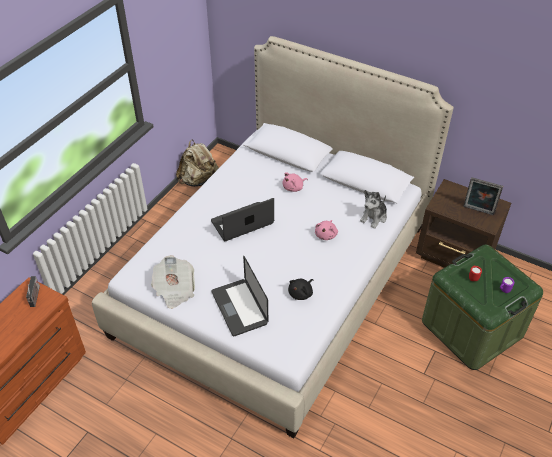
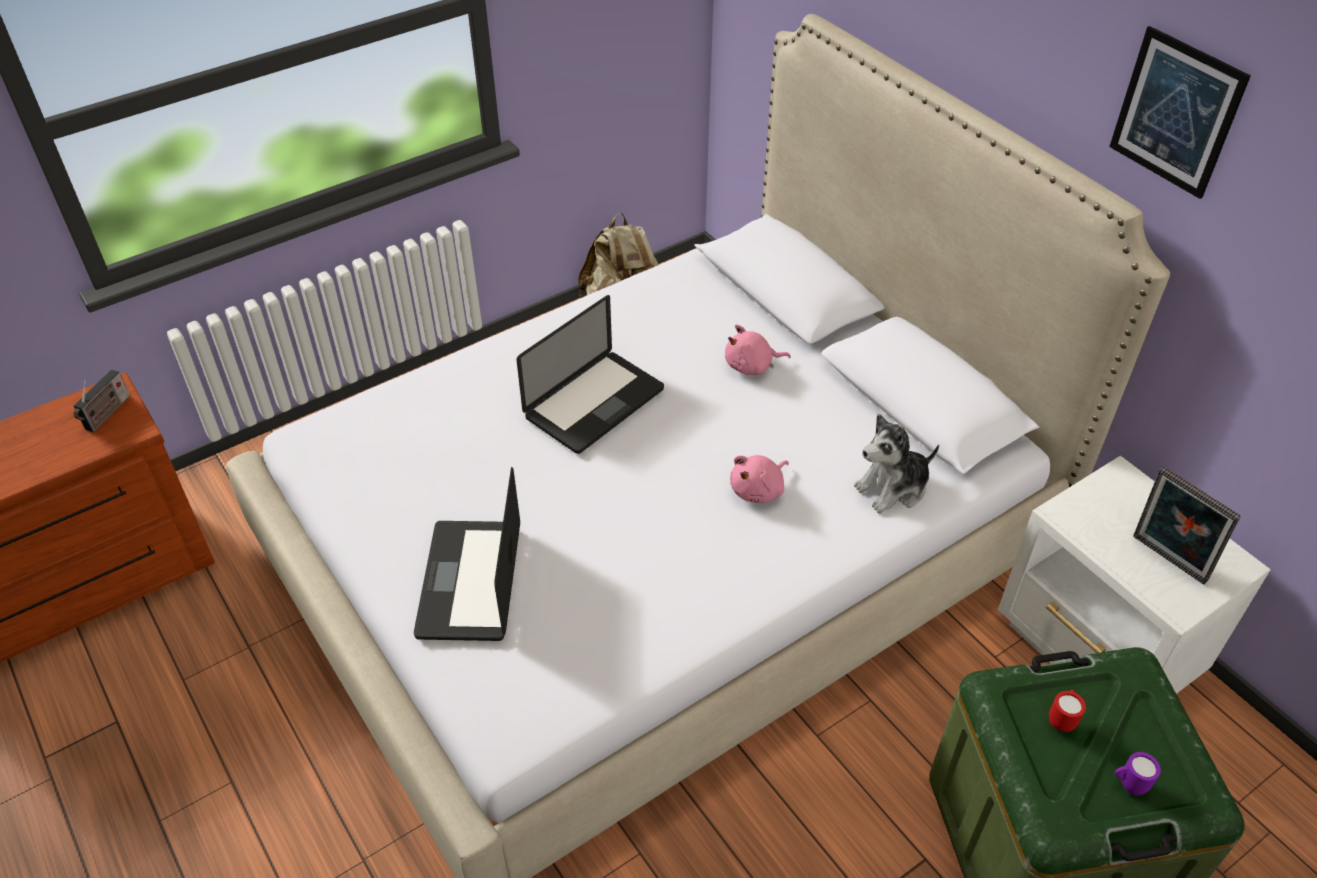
camera: 25 degrees right, 0 degrees up
newspaper [151,255,195,309] -> none
laptop [211,198,274,241] -> laptop turned 135 degrees clockwise [516,295,664,454]
black plush toy [288,278,313,300] -> none
brown nightstand [416,179,511,268] -> white nightstand [998,456,1271,694]
none -> picture [1109,26,1251,199]

